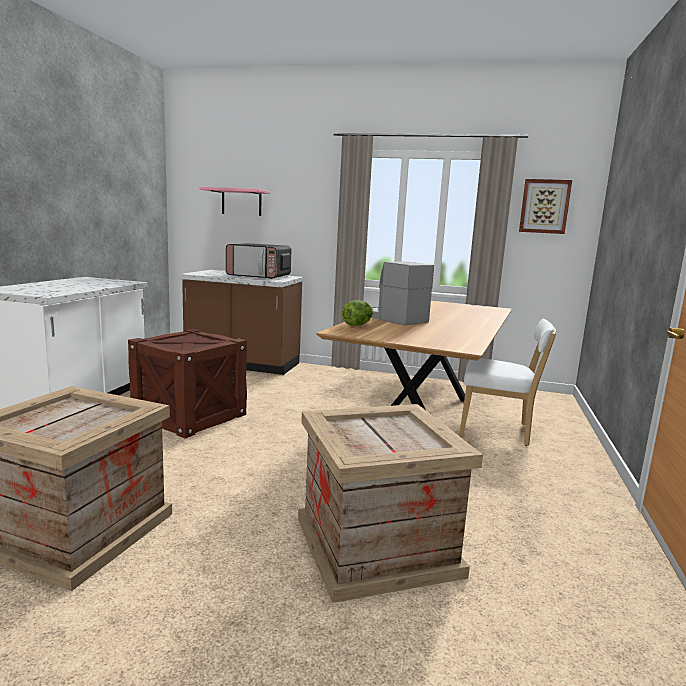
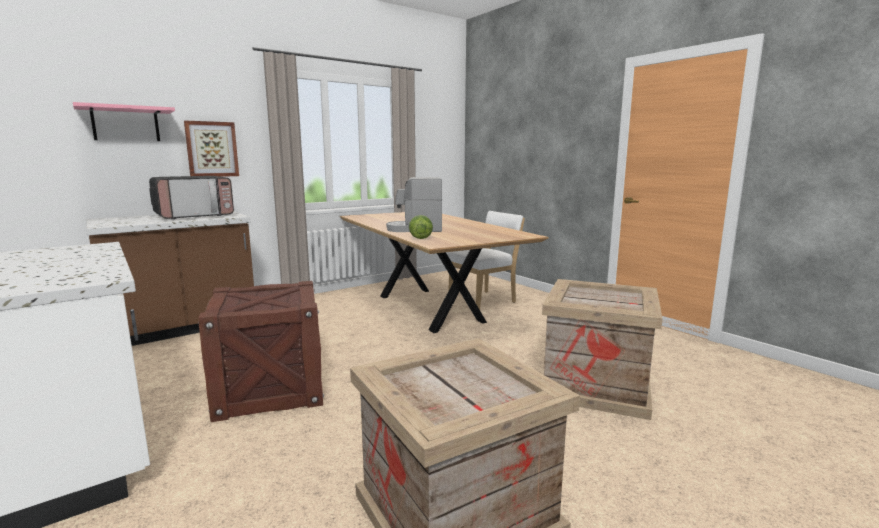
camera: 50 degrees left, 0 degrees up
picture [519,179,572,234] -> picture moved to [184,121,239,177]

